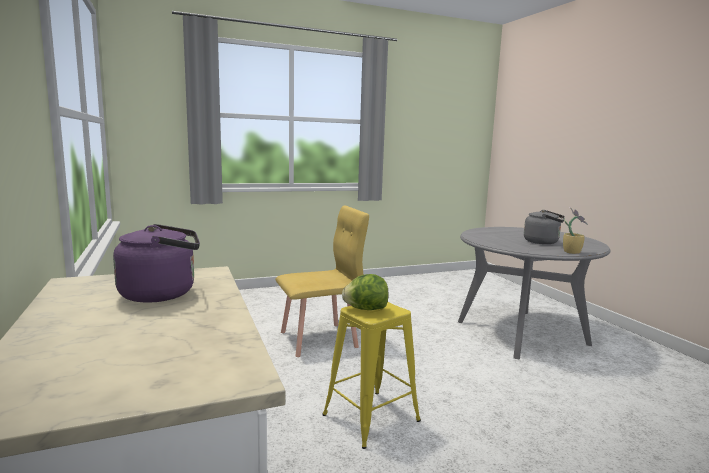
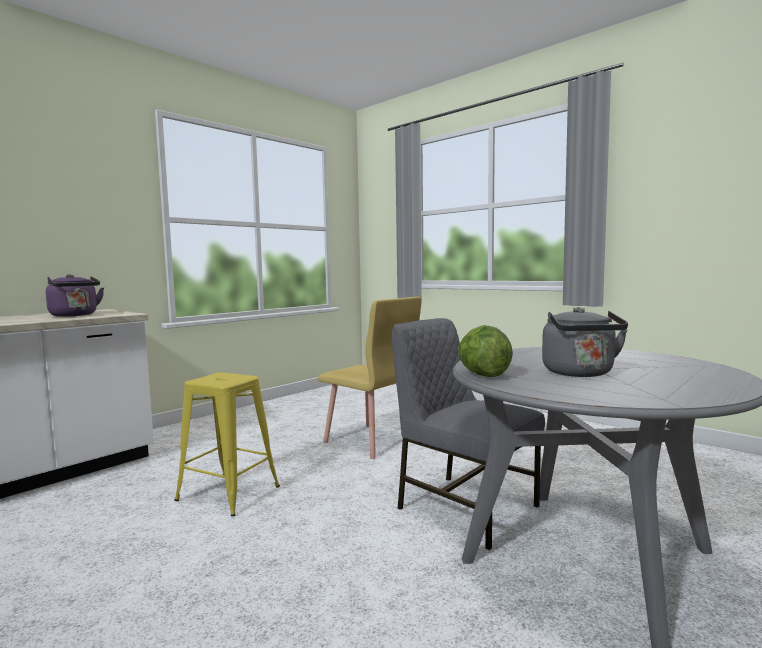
camera: 65 degrees right, 5 degrees down
lettuce [342,274,389,310] -> lettuce moved to [458,325,513,377]
potted plant [563,207,588,254] -> none
none -> grey chair [392,318,545,550]

